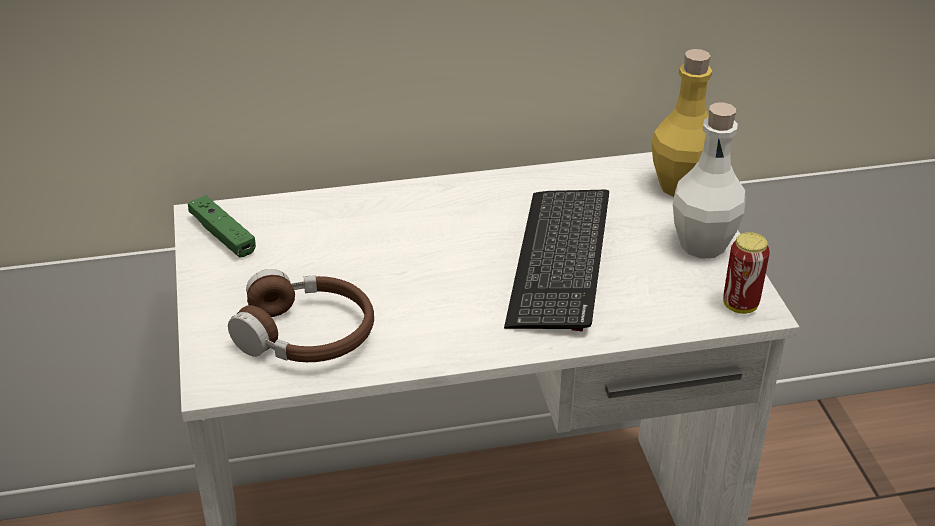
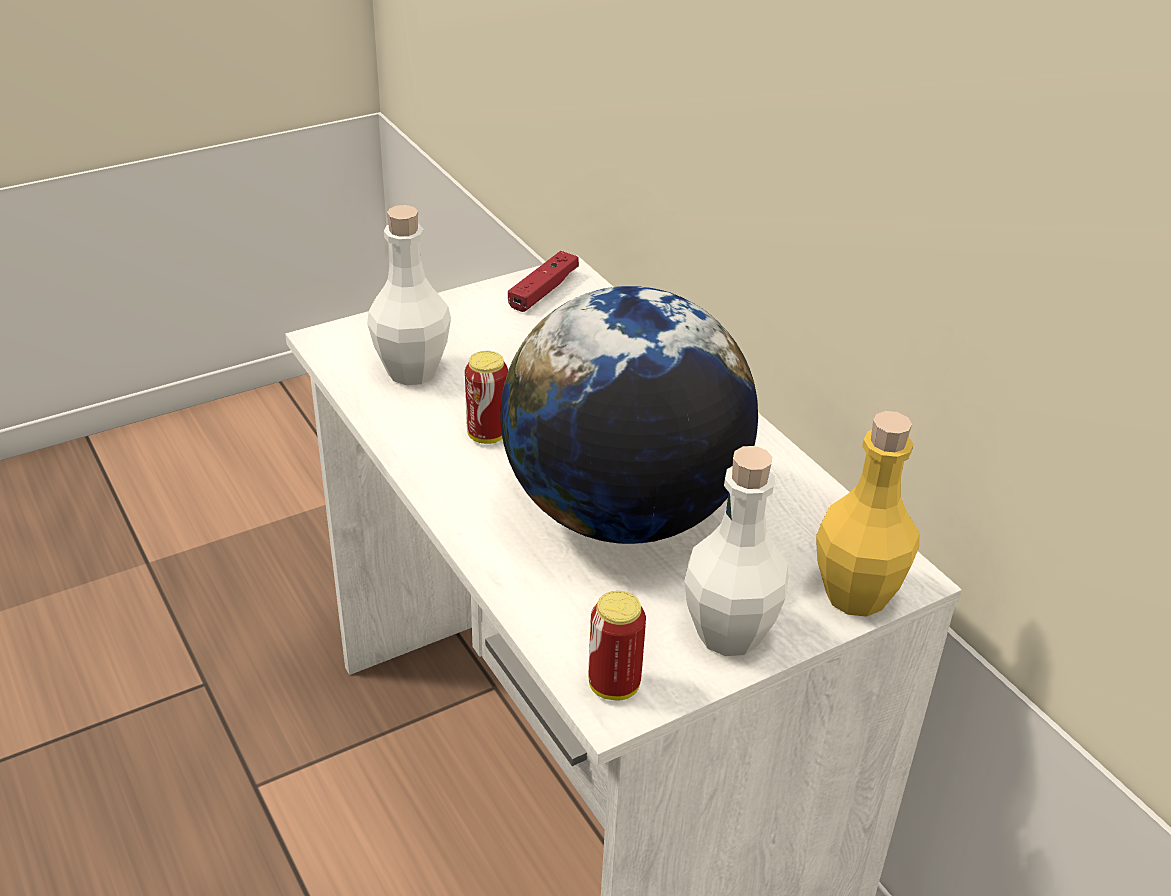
camera: 70 degrees right, 0 degrees up
green game controller [188,195,256,258] -> red game controller [508,251,579,312]
brown headphones [228,269,374,362] -> white bottle [367,205,451,385]
keyboard [504,190,609,332] -> globe [500,286,758,544]
none -> can [465,351,508,444]

